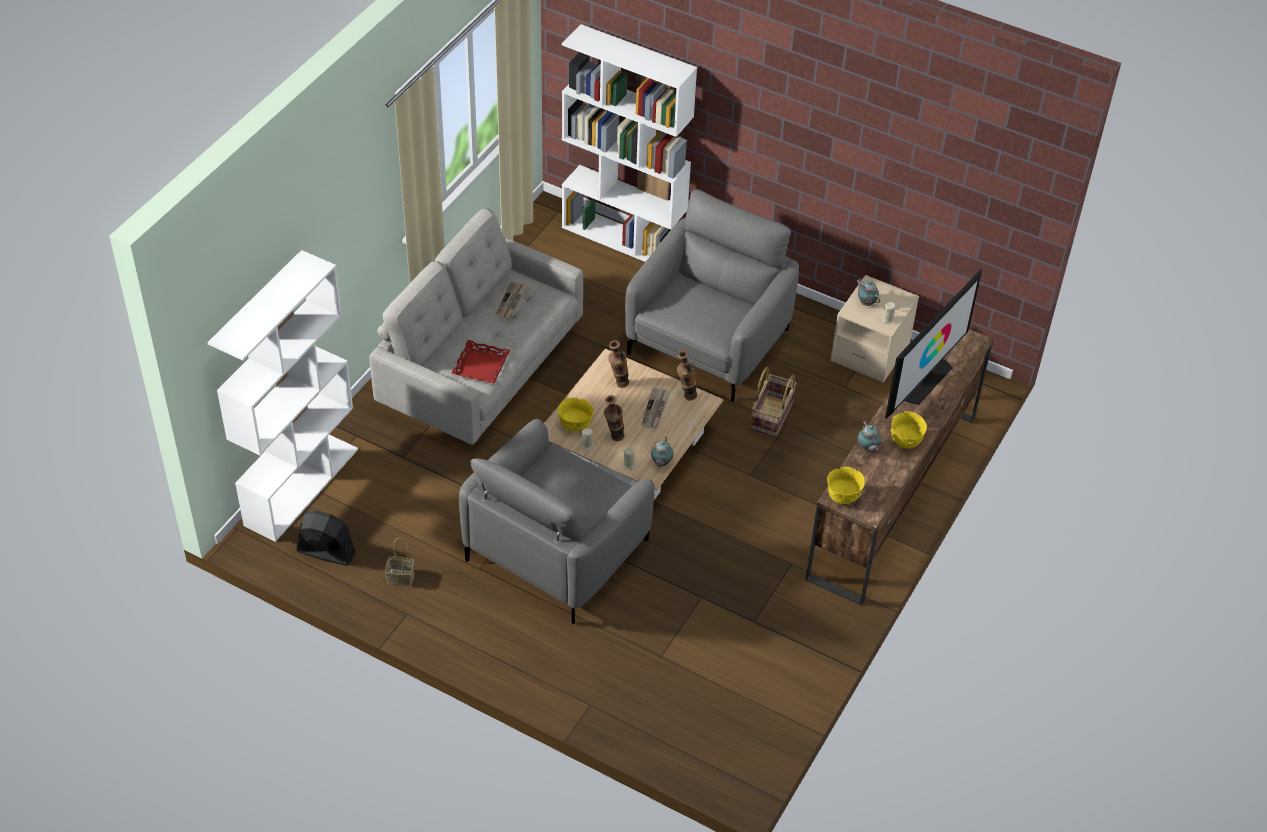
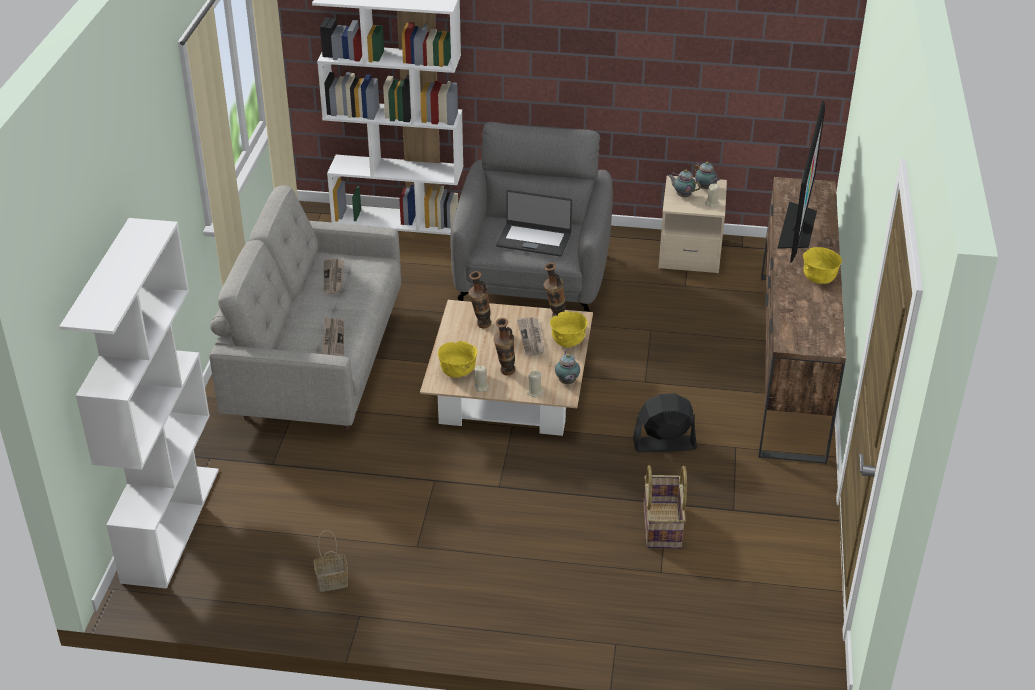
camera: 20 degrees left, 10 degrees down
black fan [296,511,356,566] -> black fan moved to [633,393,697,452]
red tray [451,340,510,384] -> newspaper [322,317,344,357]
grey armchair [459,419,655,624] -> none
basket [750,367,797,437] -> basket moved to [644,465,687,548]
yellow bowl [827,467,865,504] -> yellow bowl moved to [550,311,588,347]
teapot [857,421,881,452] -> teapot moved to [694,162,720,189]
none -> laptop [496,190,572,257]

